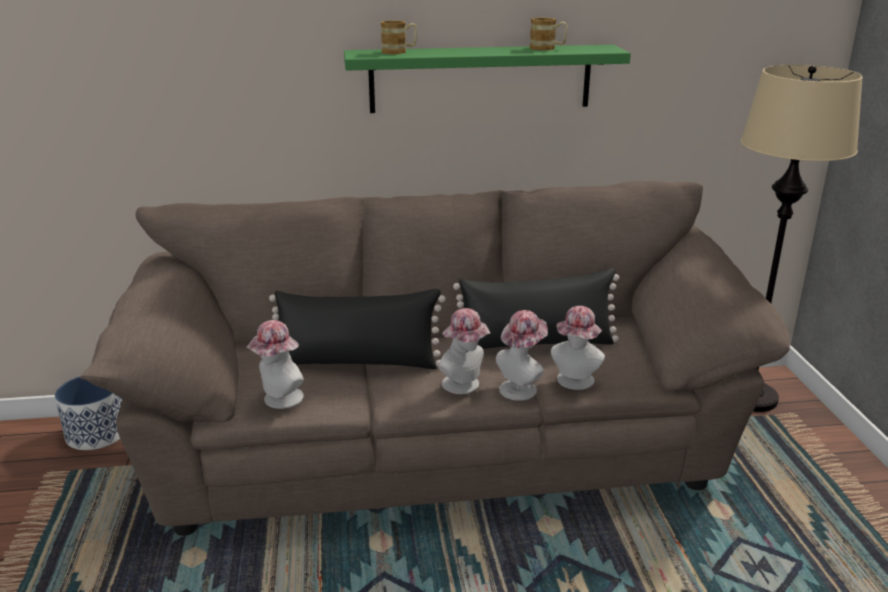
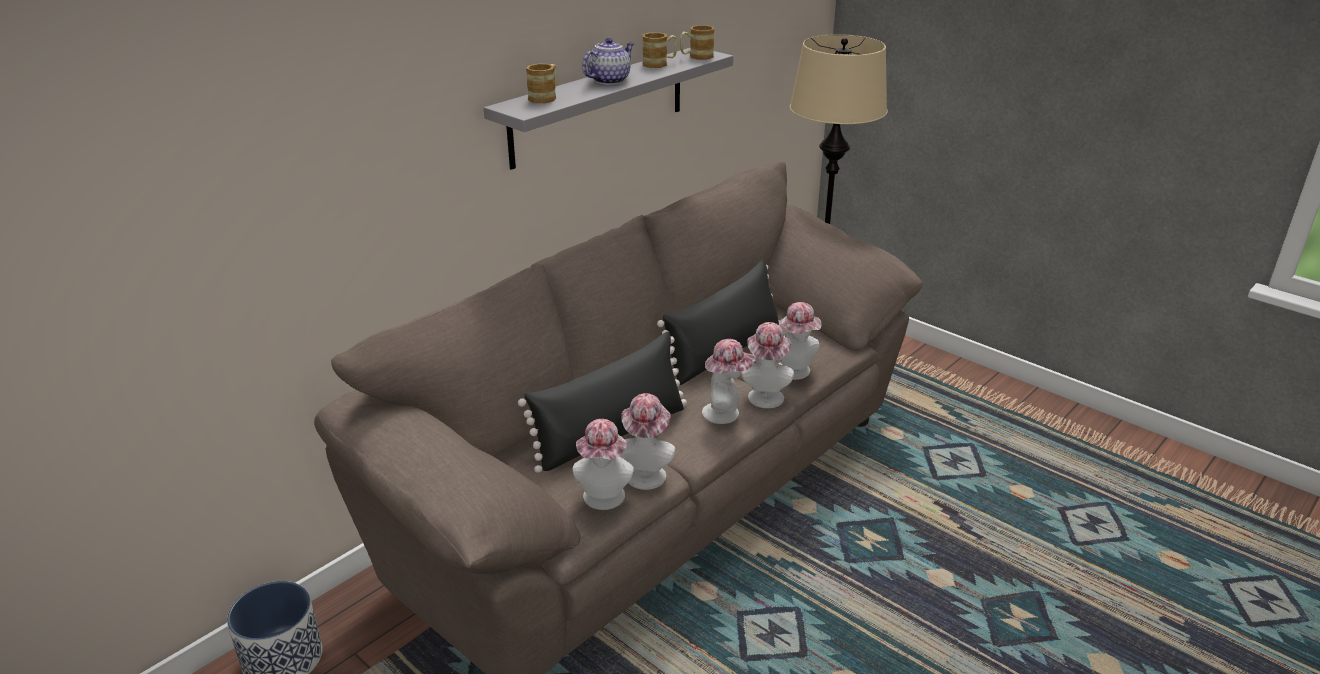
camera: 40 degrees left, 5 degrees up
green shelf [344,45,631,113] -> grey shelf [484,48,733,170]
none -> teapot [582,38,634,85]
none -> hat [619,393,675,490]
none -> mug [680,25,714,60]

